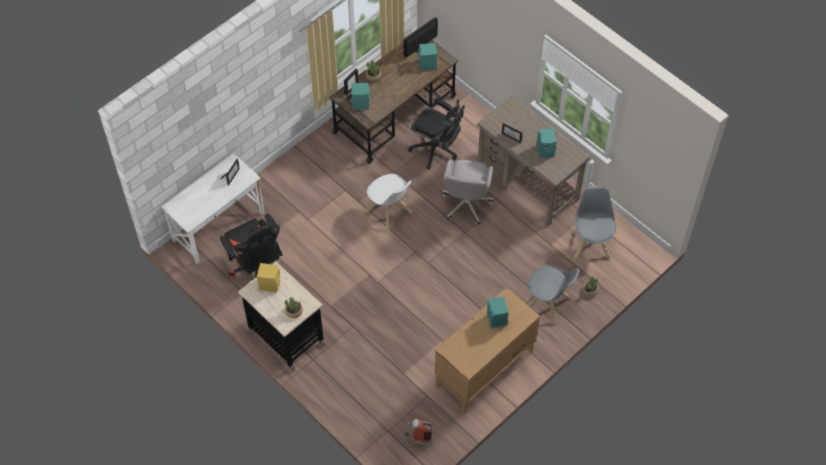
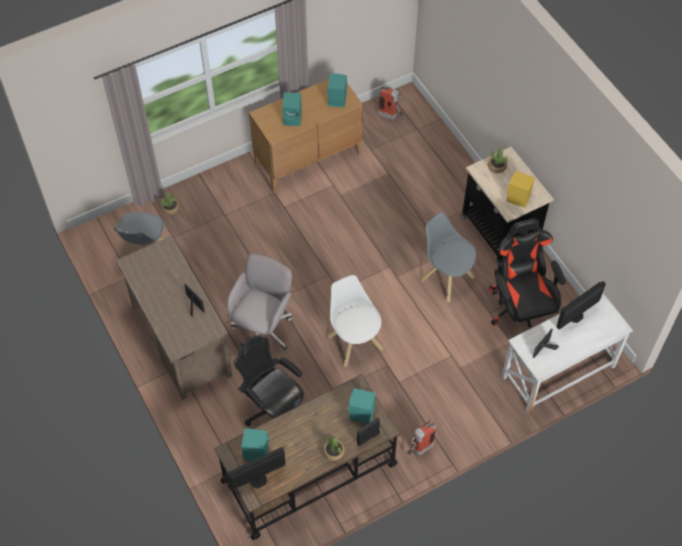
camera: 165 degrees left, 0 degrees up
grey chair [527,265,579,326] -> grey chair moved to [420,212,476,302]
turquoise speaker [537,128,557,158] -> turquoise speaker moved to [328,74,347,108]
none -> fire extinguisher [407,421,436,456]
none -> monitor [557,281,606,329]

